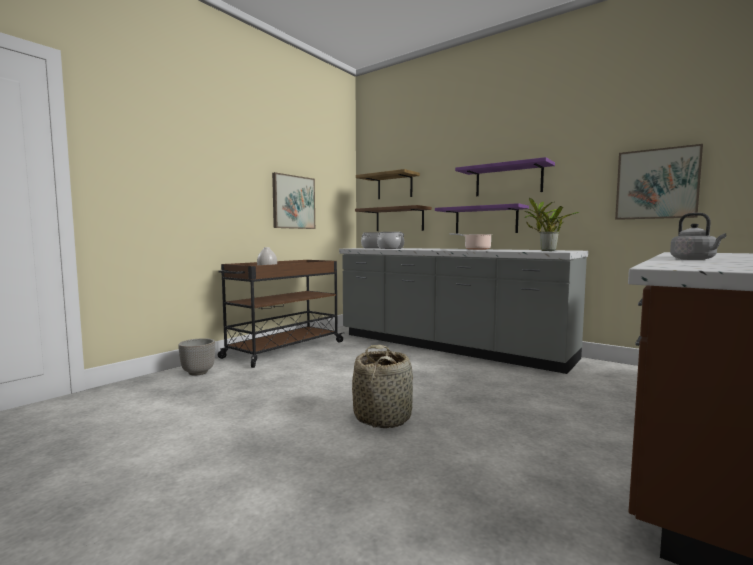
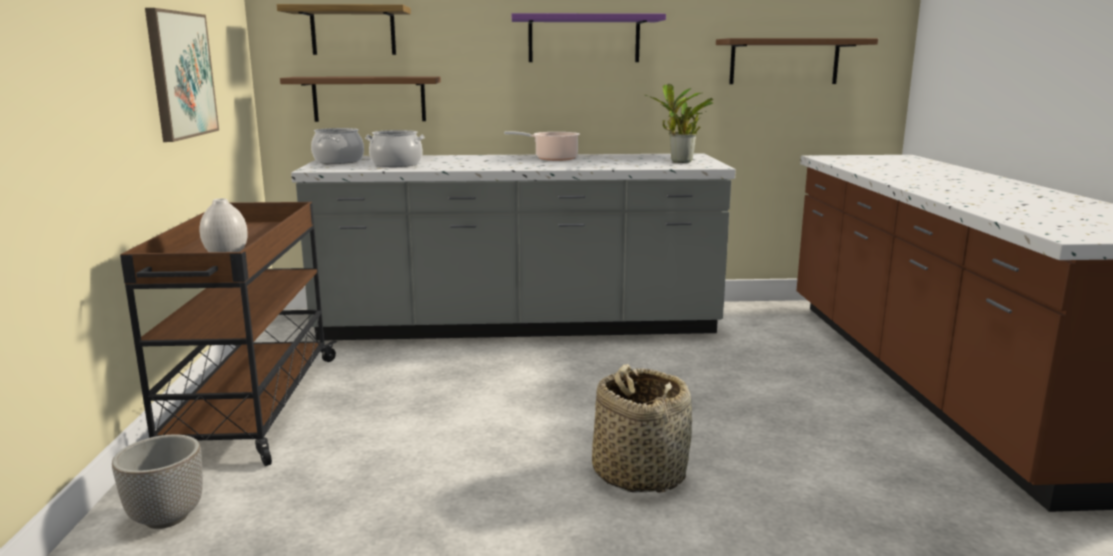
camera: 40 degrees left, 10 degrees up
purple shelf [435,203,529,234] -> none
picture [615,144,703,220] -> brown shelf [716,38,878,84]
grey kettle [670,213,726,260] -> none

